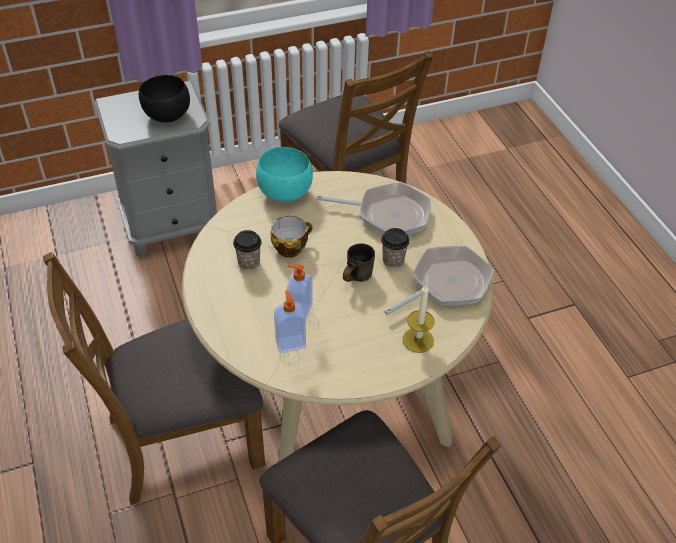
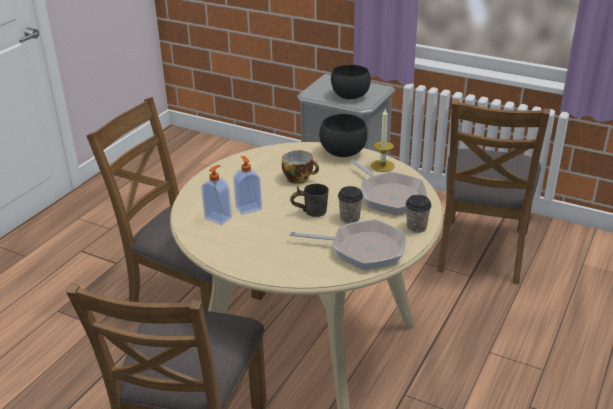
camera: 50 degrees right, 15 degrees down
cup [233,230,261,270] -> cup moved to [405,195,432,233]
turquoise bowl [256,147,313,202] -> black bowl [319,114,367,157]
candle [403,285,435,353] -> candle moved to [371,109,395,172]

